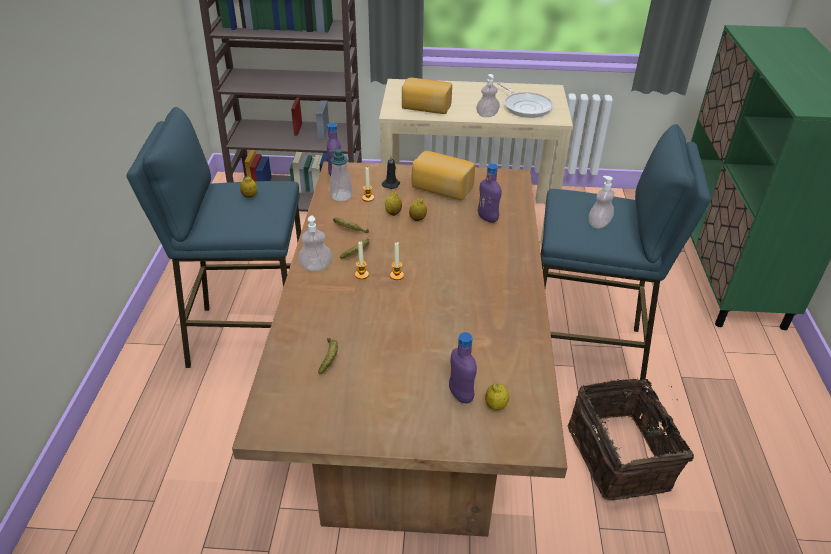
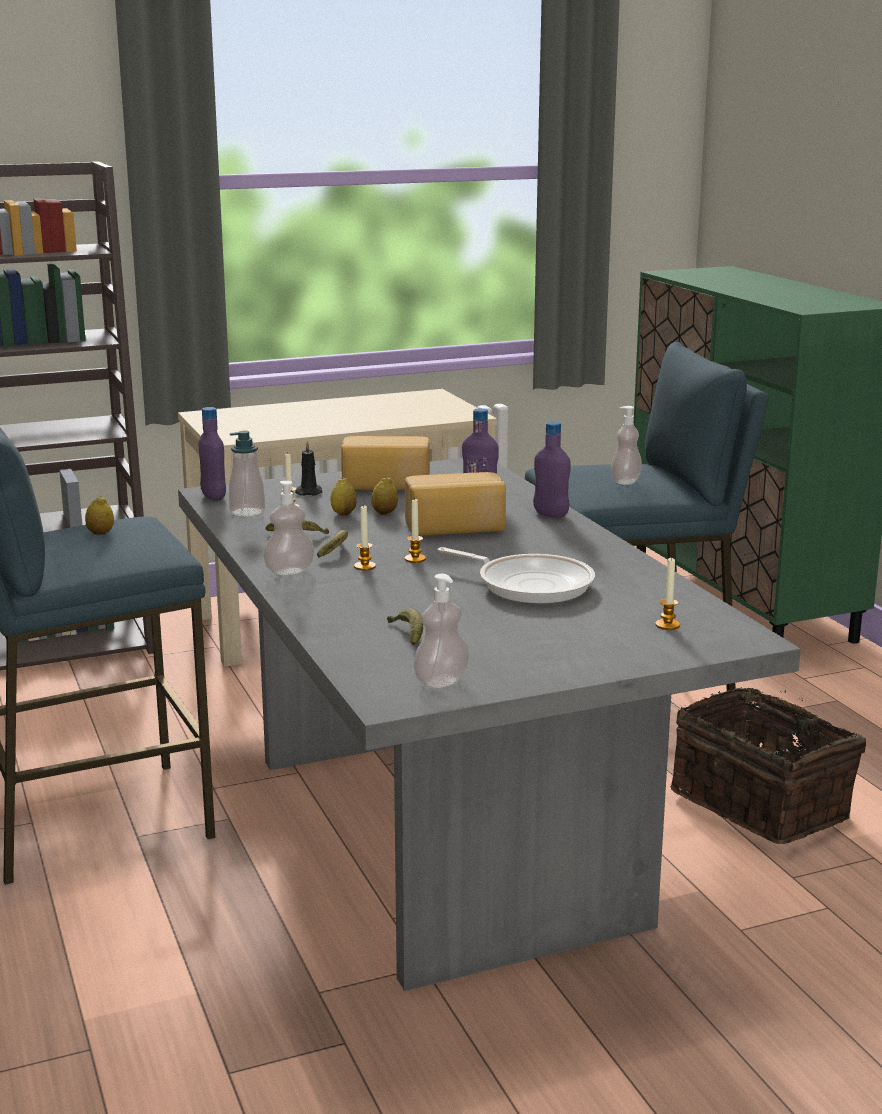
camera: 25 degrees left, 20 degrees down
brown dining table [232,161,567,537] -> grey dining table [178,458,801,991]
bread [402,78,452,114] -> bread moved to [405,472,506,536]
purple bottle [449,332,477,403] -> purple bottle moved to [533,421,571,518]
soap dispenser [476,74,500,117] -> soap dispenser moved to [413,574,469,688]
lemon [485,383,509,410] -> candle [655,558,680,630]
frying pan [497,82,554,118] -> frying pan moved to [438,547,595,604]

